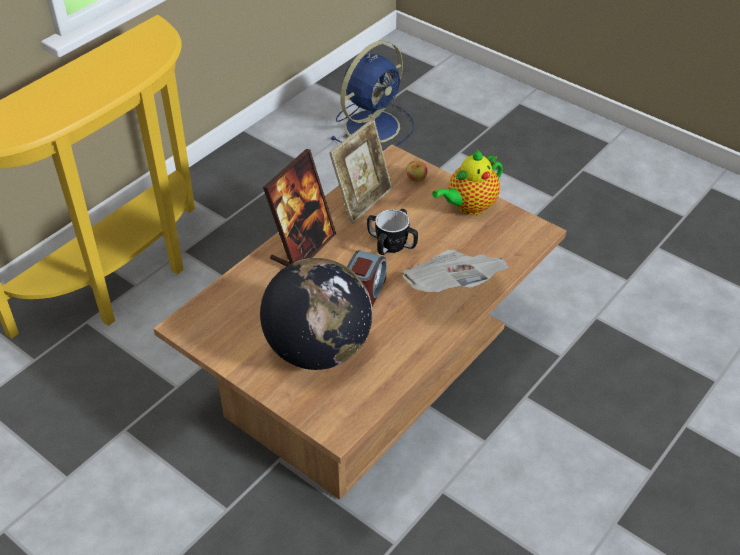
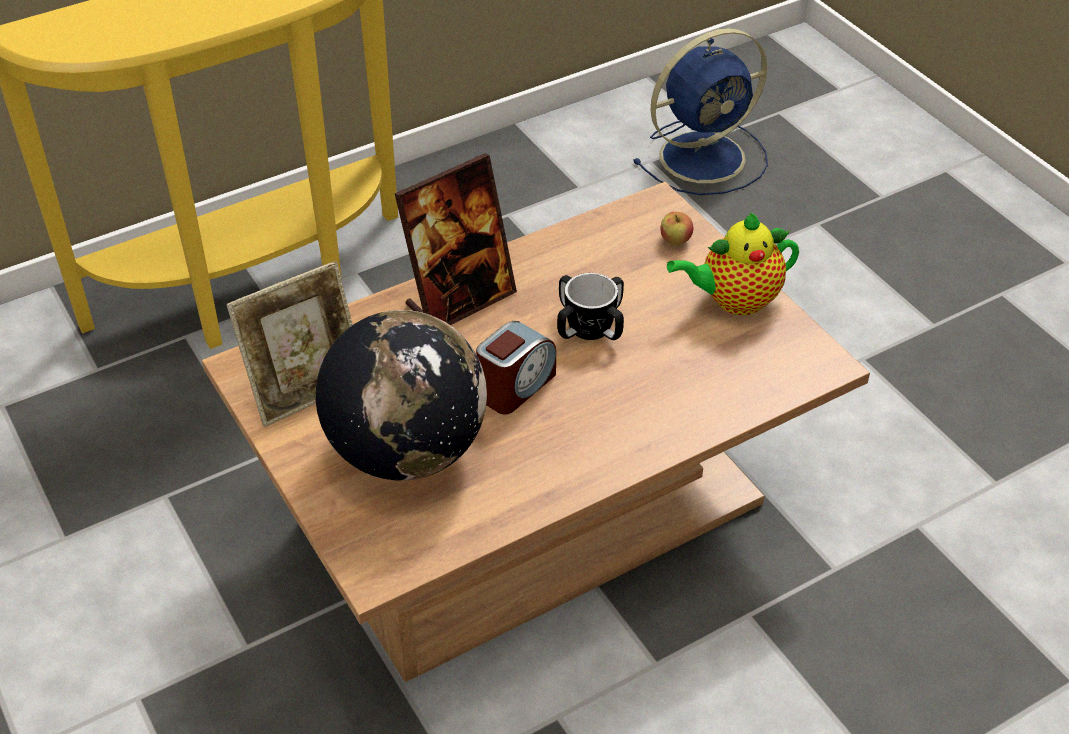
camera: 20 degrees right, 0 degrees up
picture frame [329,119,393,224] -> picture frame moved to [226,261,353,427]
newspaper [401,250,509,292] -> none

